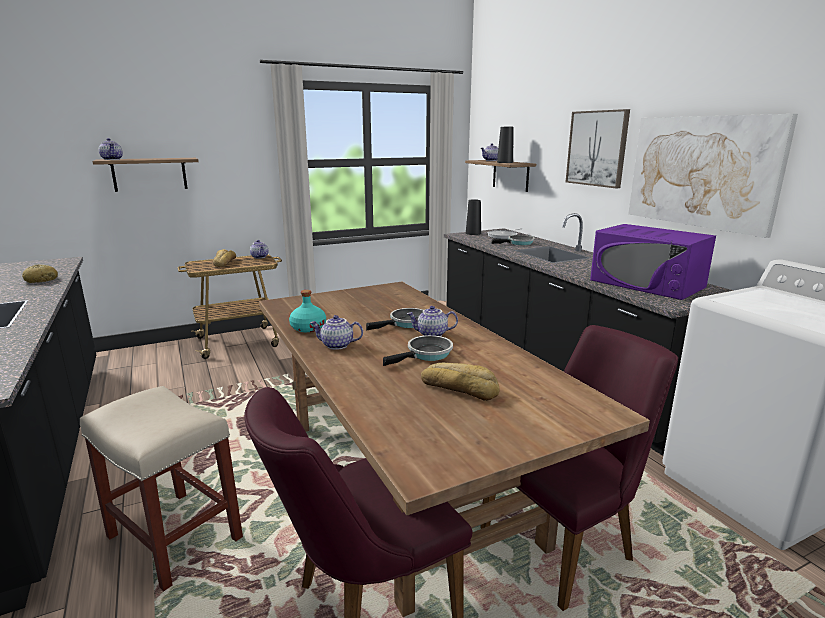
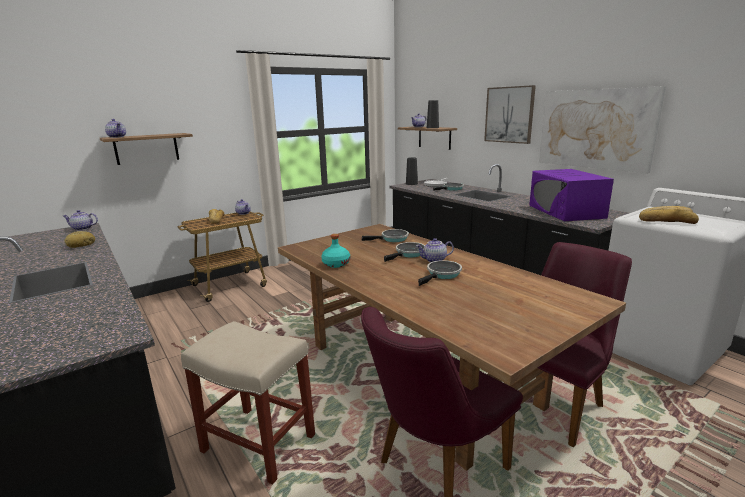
camera: 10 degrees left, 0 degrees up
teapot [310,315,363,350] -> teapot moved to [64,210,98,231]
bread [421,363,500,401] -> bread moved to [639,206,699,224]
purple microwave [590,224,716,300] -> purple microwave turned 45 degrees clockwise [529,169,614,221]
none -> frying pan [362,229,409,242]

